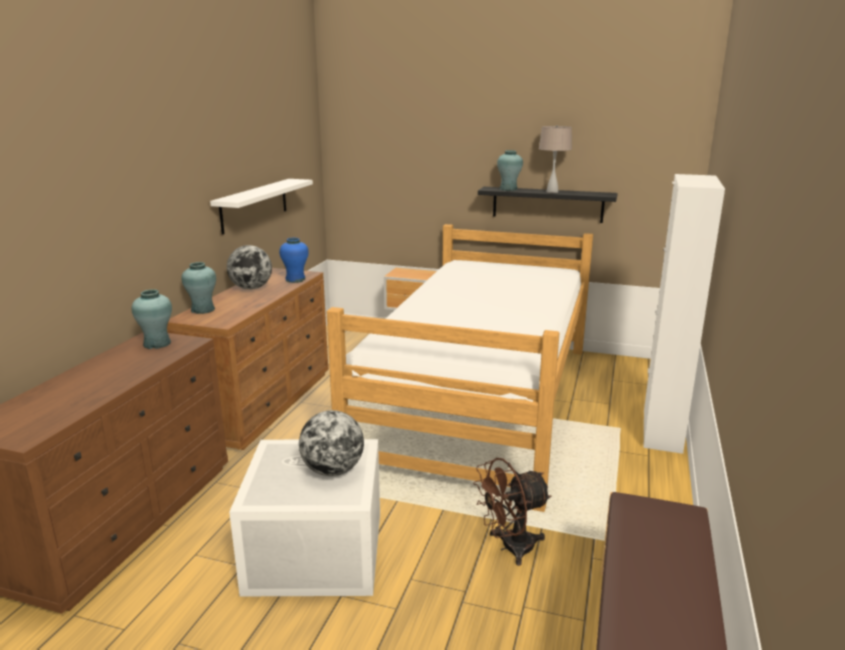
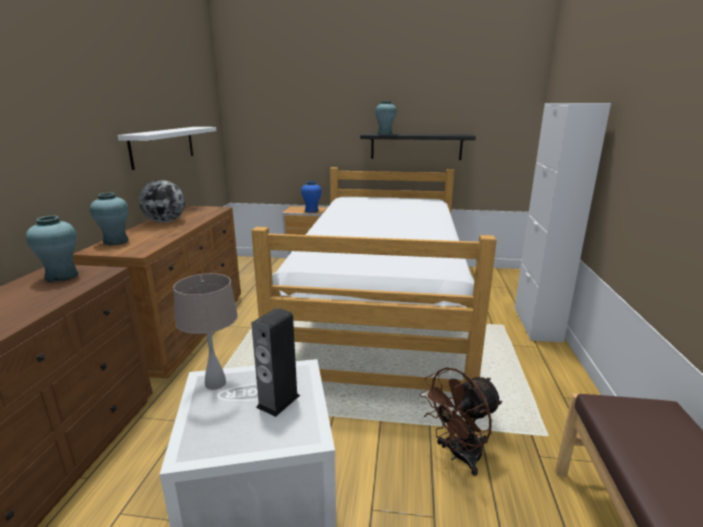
camera: 10 degrees left, 0 degrees up
blue vase [279,238,309,283] -> blue vase moved to [301,181,322,213]
globe [299,410,364,476] -> speaker [251,308,300,417]
beige table lamp [539,125,572,193] -> beige table lamp moved to [173,273,238,390]

